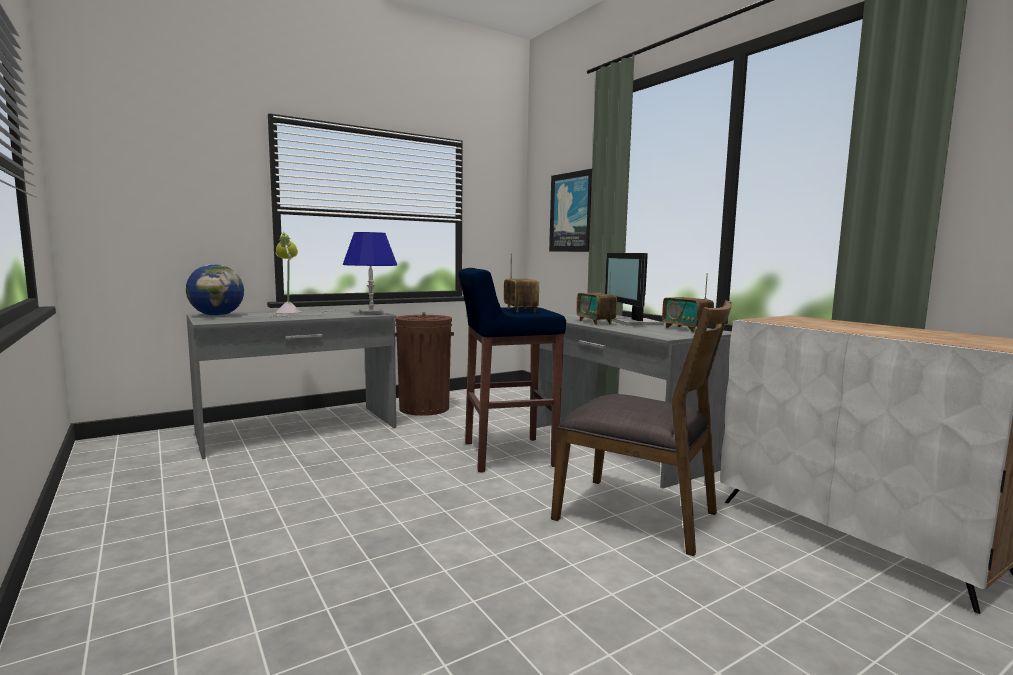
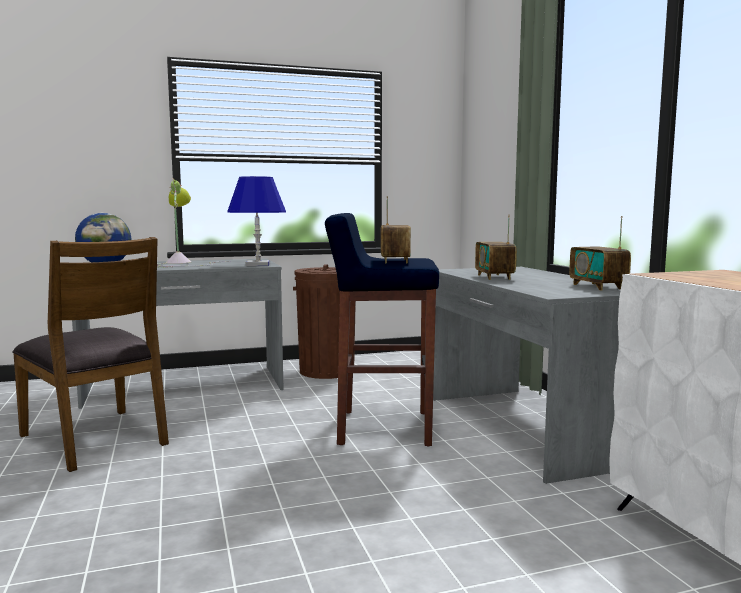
camera: 15 degrees right, 0 degrees up
picture [549,169,592,252] -> none
brown chair [551,300,732,556] -> brown chair moved to [12,237,169,472]
monitor [605,253,664,326] -> none

